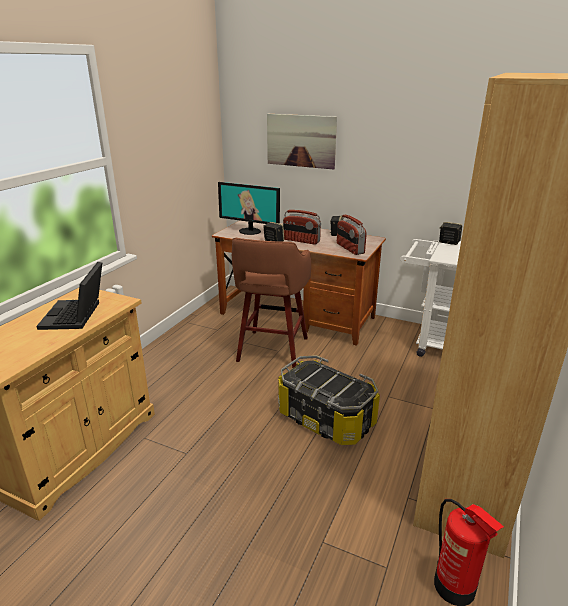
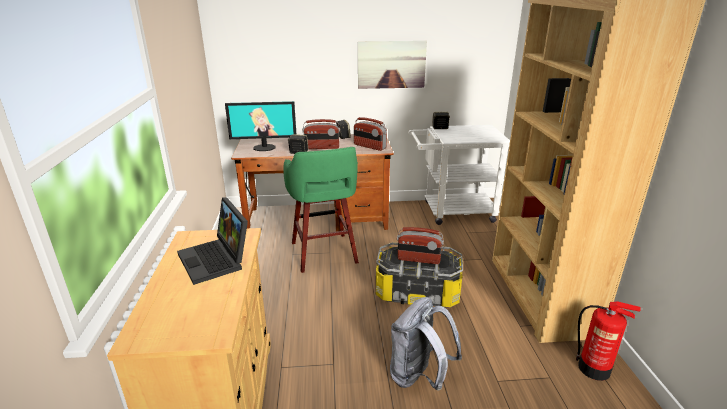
camera: 30 degrees left, 0 degrees up
brown stool [232,238,311,369] -> green stool [283,147,359,273]
picture [267,114,337,169] -> picture moved to [358,41,427,89]
none -> grey backpack [390,297,462,391]
none -> radio [397,227,444,264]

